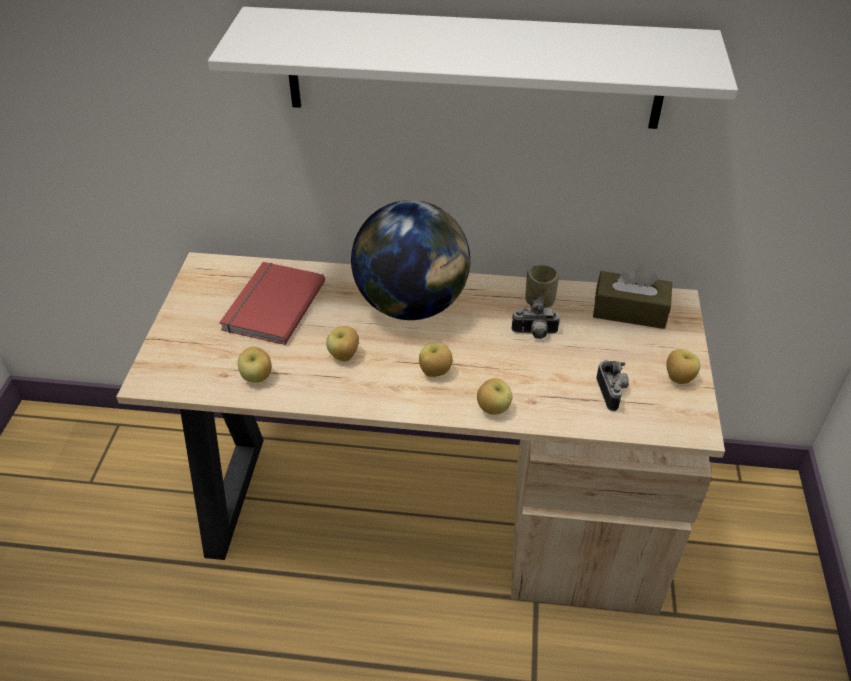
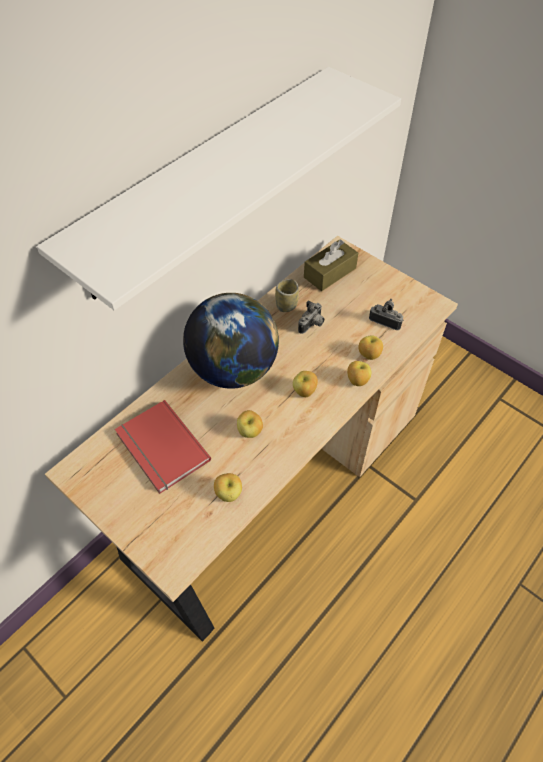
camera: 55 degrees left, 10 degrees up
apple [666,349,700,384] -> apple moved to [358,335,383,360]

